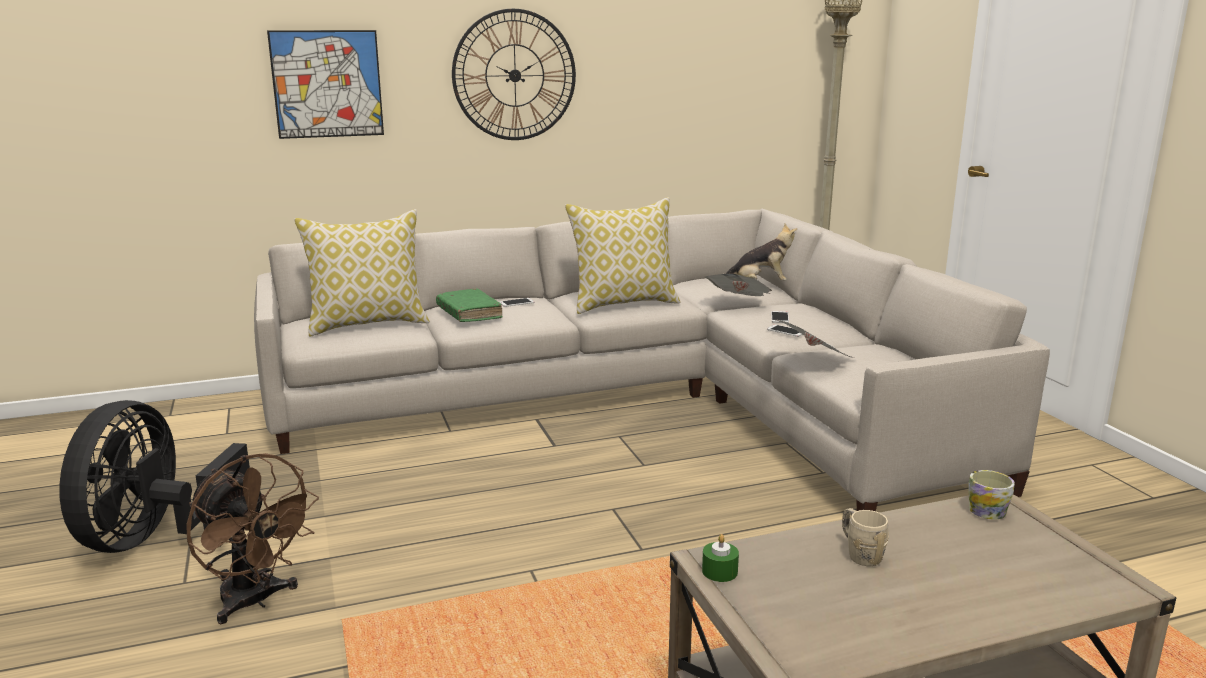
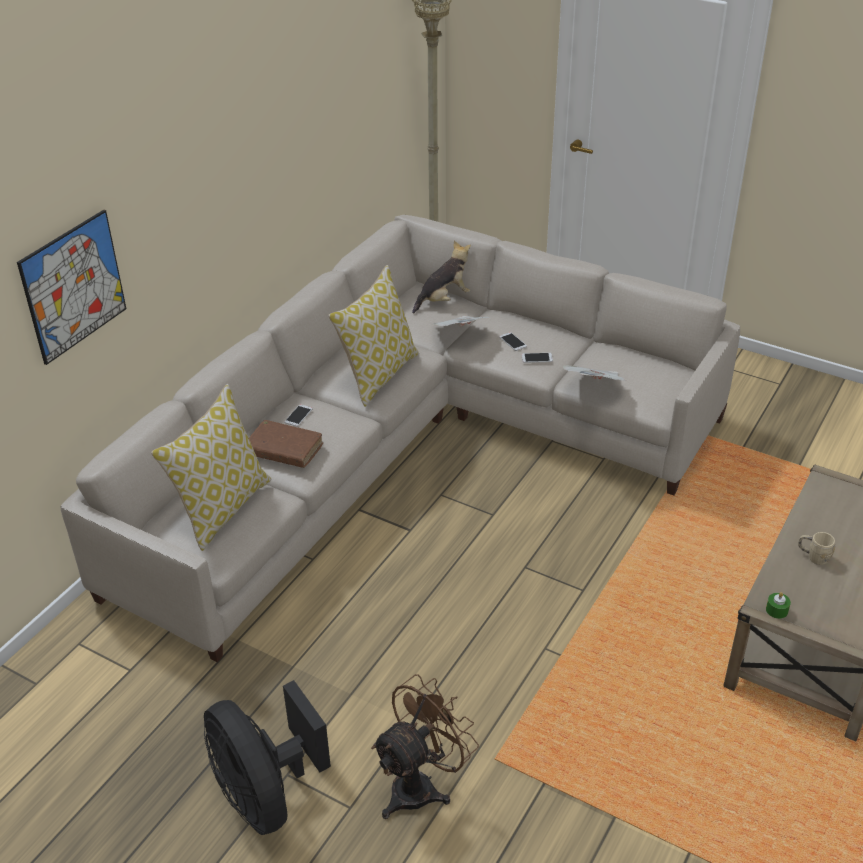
camera: 40 degrees left, 20 degrees up
brown fan [186,453,319,624] -> brown fan turned 45 degrees counterclockwise [371,674,479,819]
green book [436,288,503,322] -> brown book [249,420,323,468]
wall clock [452,9,576,140] -> none
mug [968,470,1015,520] -> none

